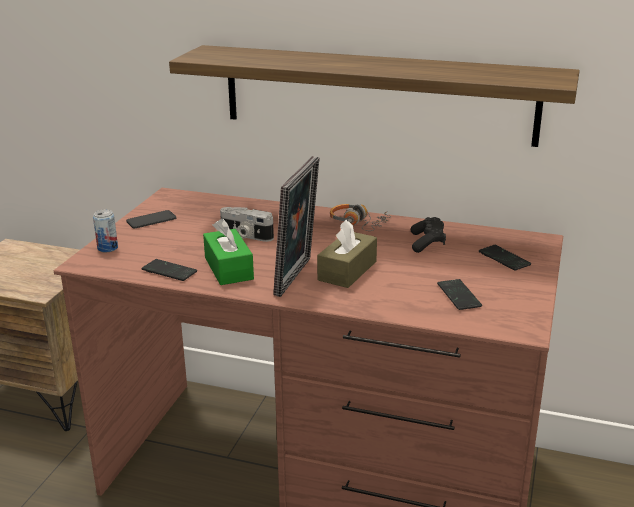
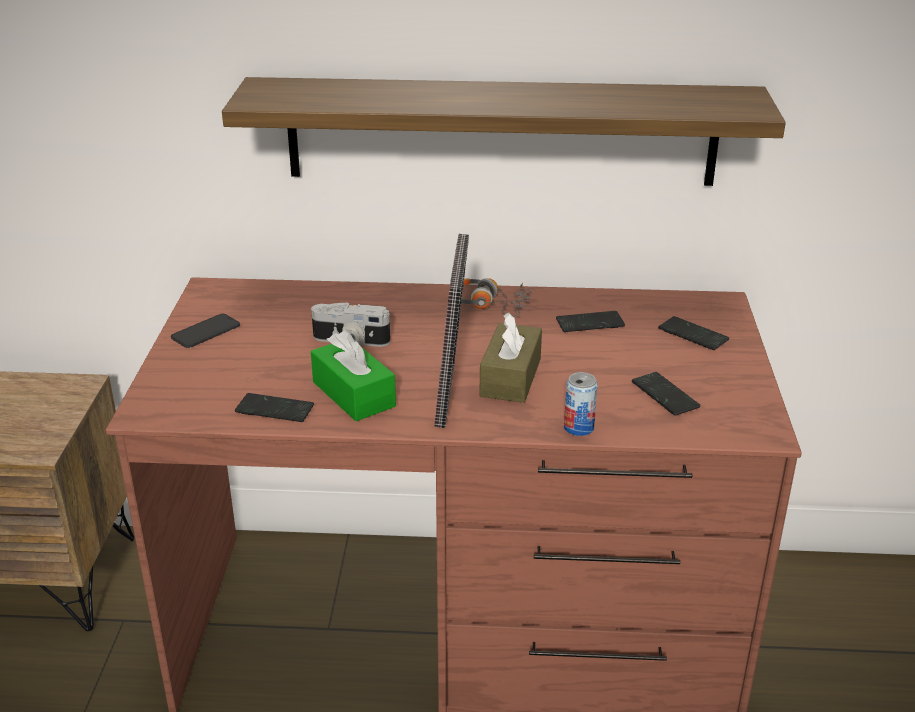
camera: 15 degrees left, 5 degrees up
can [93,210,118,252] -> can moved to [564,372,598,436]
black game controller [411,217,446,253] -> phone [556,311,625,332]

